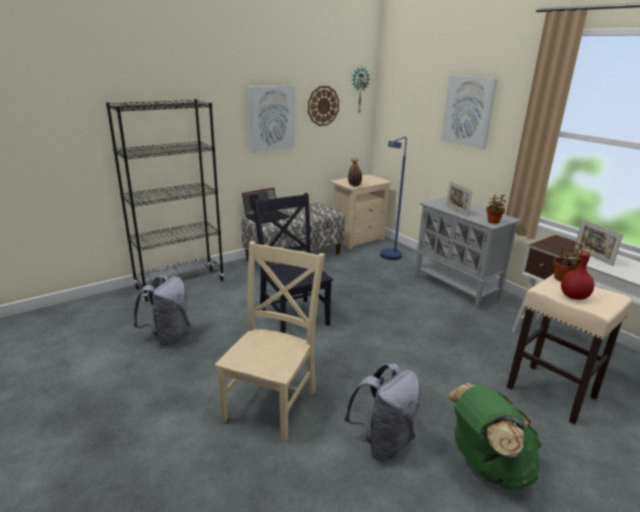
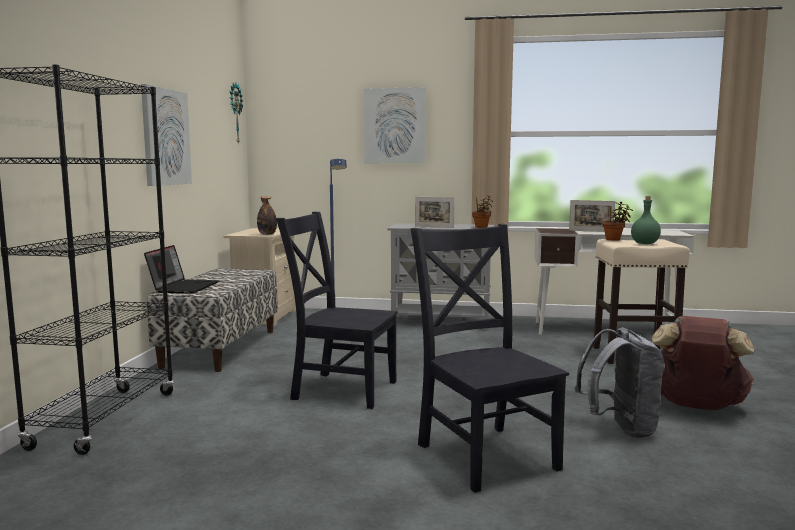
camera: 45 degrees left, 15 degrees down
grey backpack [133,275,190,346] -> none
beige chair [215,241,325,442] -> black chair [411,224,569,493]
wall clock [308,86,339,126] -> none
green backpack [446,383,542,490] -> brown backpack [652,316,755,410]
red bottle [561,250,594,300] -> green bottle [631,196,661,244]

